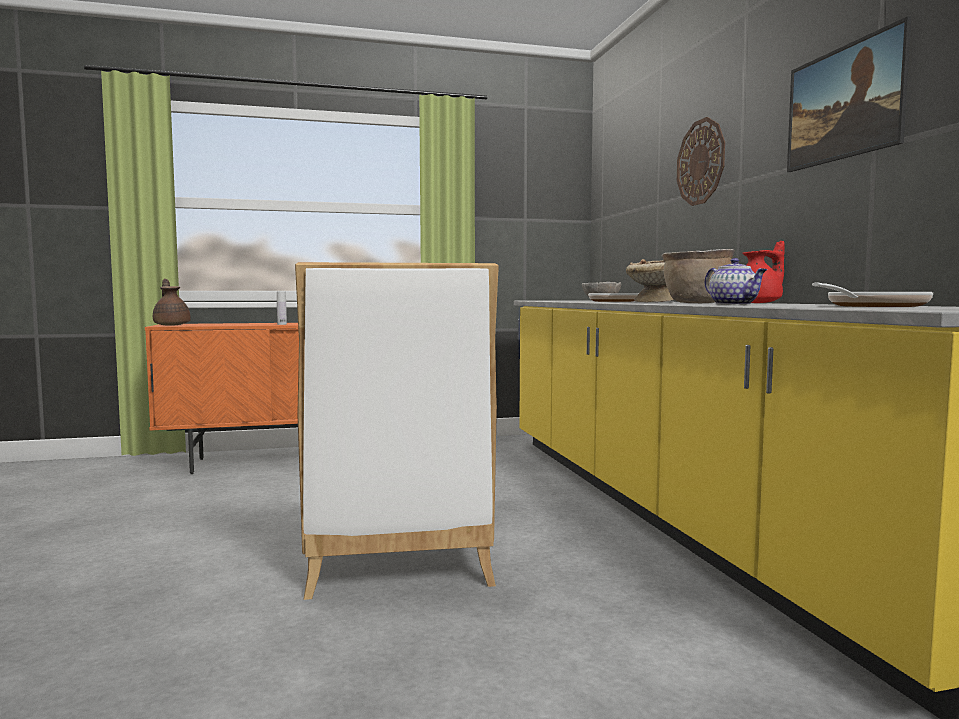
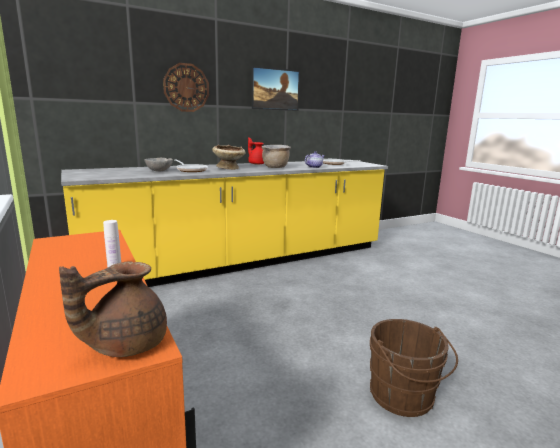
camera: 105 degrees left, 10 degrees up
white chair [295,262,499,600] -> none
none -> brown bucket [370,319,458,417]

